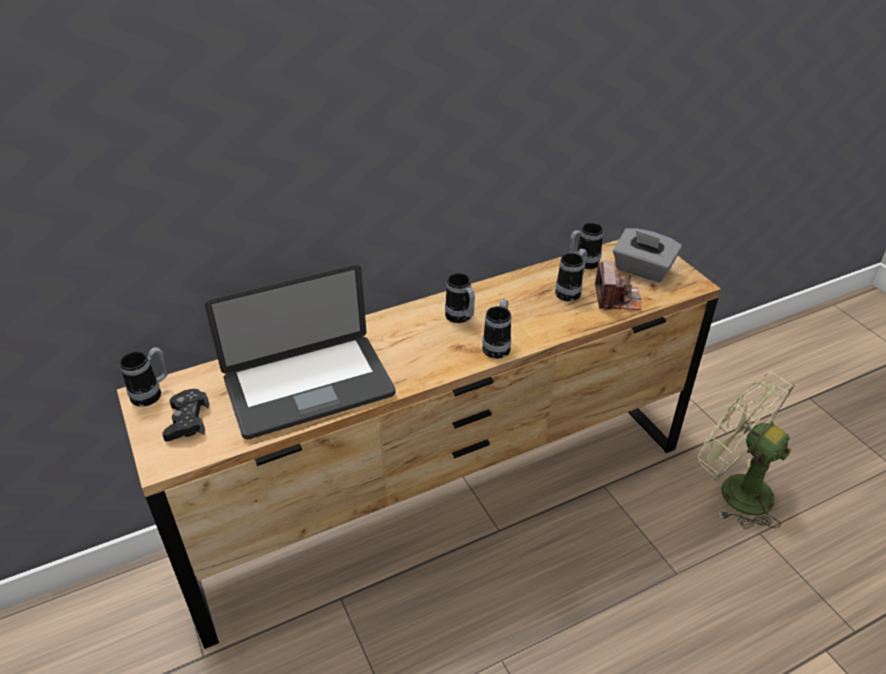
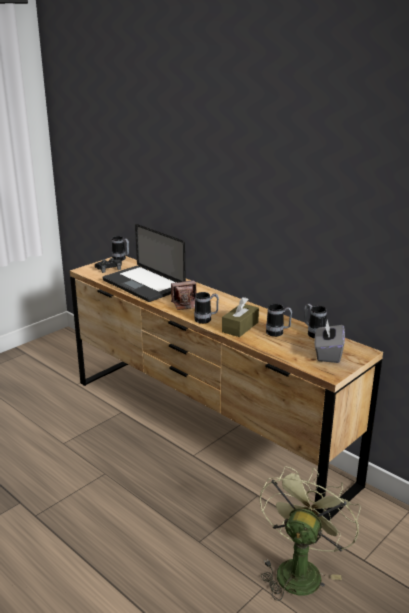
camera: 70 degrees right, 15 degrees down
mug [445,273,475,323] -> none
camera [595,261,641,311] -> camera moved to [171,280,197,310]
none -> brown tissue box [222,297,259,337]

